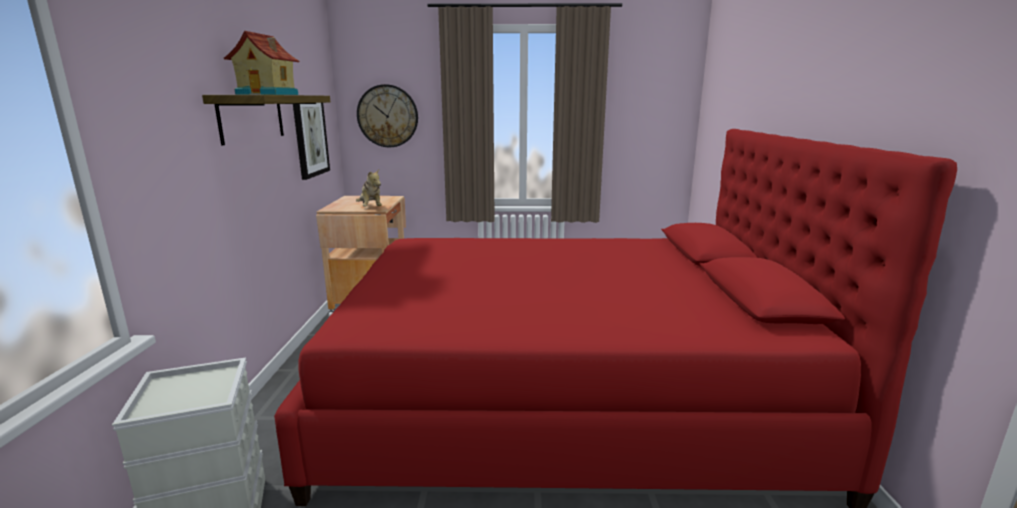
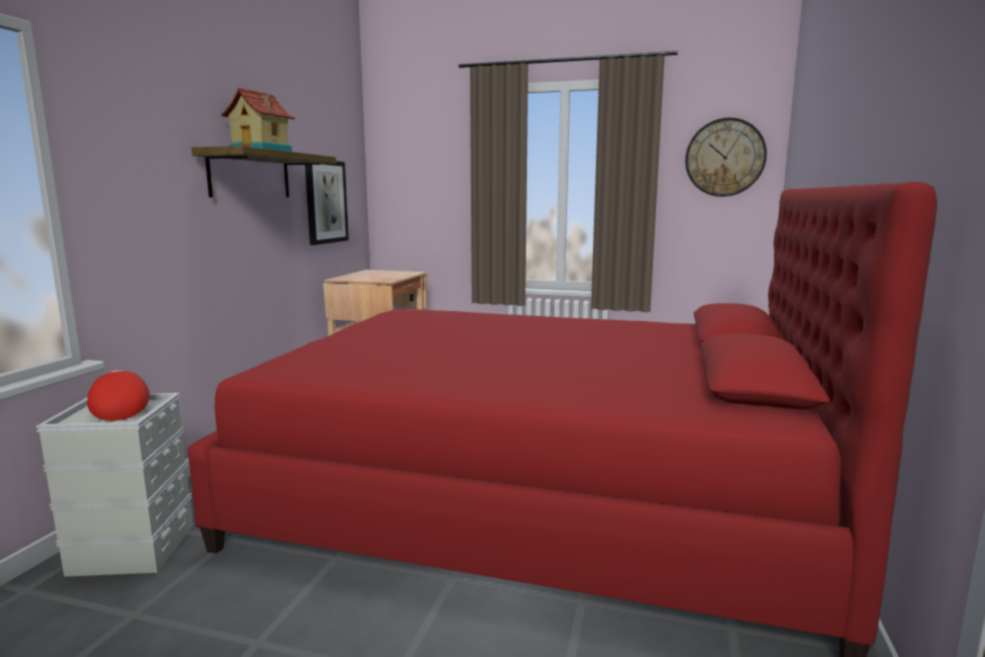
camera: 15 degrees right, 5 degrees down
plush toy [356,169,382,207] -> none
wall clock [357,84,418,147] -> wall clock moved to [685,118,767,197]
none -> red cap [87,370,150,421]

